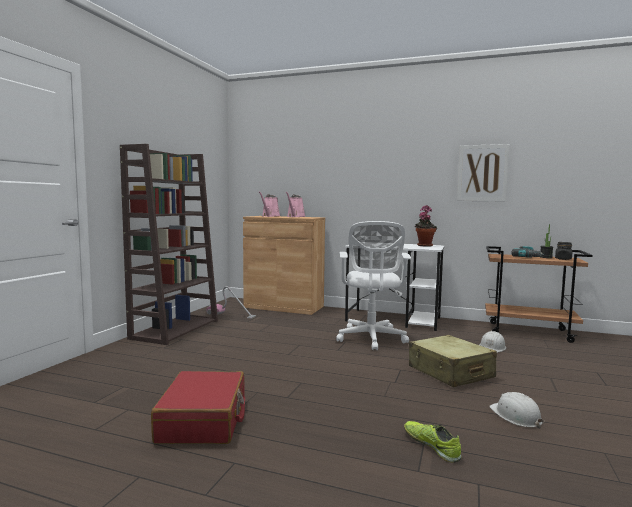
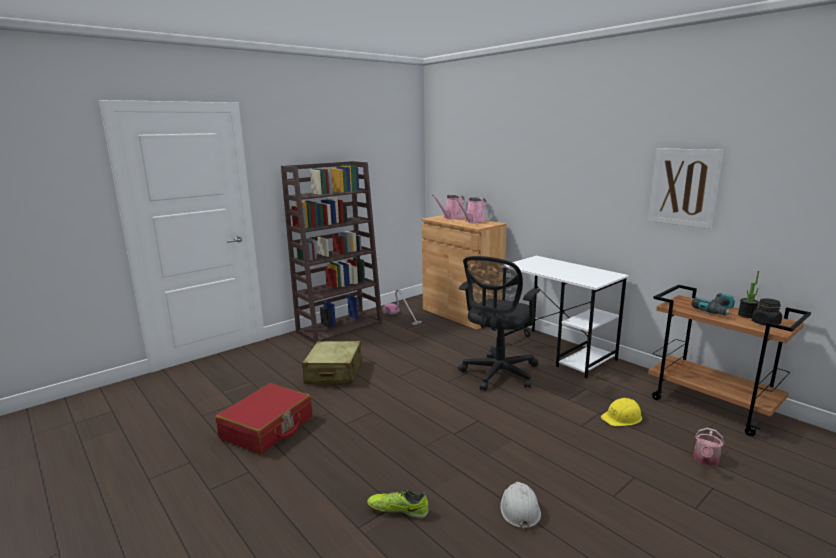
camera: 30 degrees right, 10 degrees up
white office chair [336,221,411,350] -> black office chair [458,256,540,391]
shoe [404,421,462,462] -> shoe turned 75 degrees counterclockwise [367,489,428,519]
beige suitcase [409,335,497,387] -> beige suitcase moved to [302,341,362,384]
potted plant [415,205,437,247] -> none
white hard hat [480,331,506,353] -> yellow hard hat [601,398,642,426]
none -> watering can [693,428,724,466]

